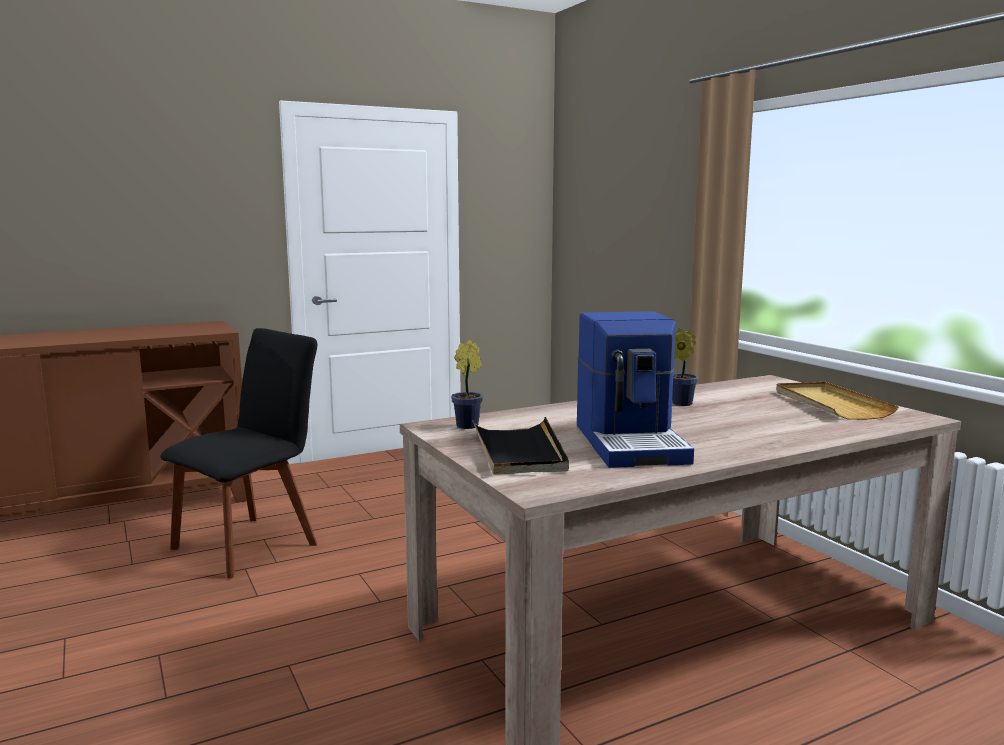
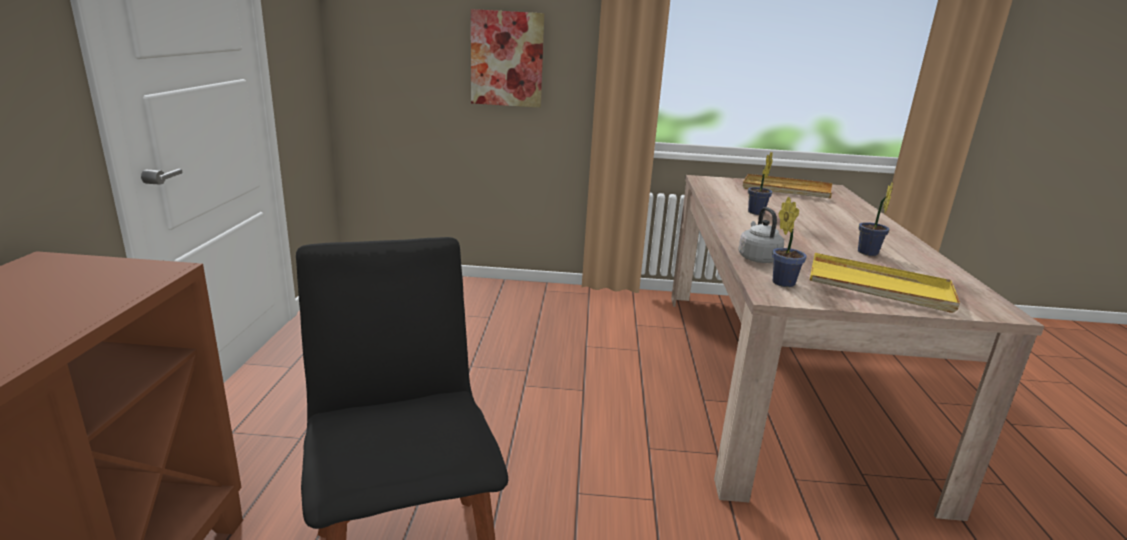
camera: 60 degrees left, 10 degrees up
black tray [472,417,569,475] -> yellow tray [809,253,960,313]
coffee machine [577,311,694,468] -> potted plant [858,182,893,256]
none -> picture [471,9,544,108]
none -> grey kettle [738,207,784,263]

